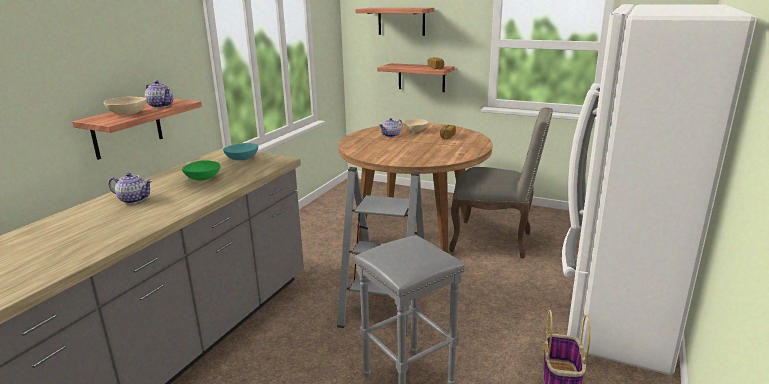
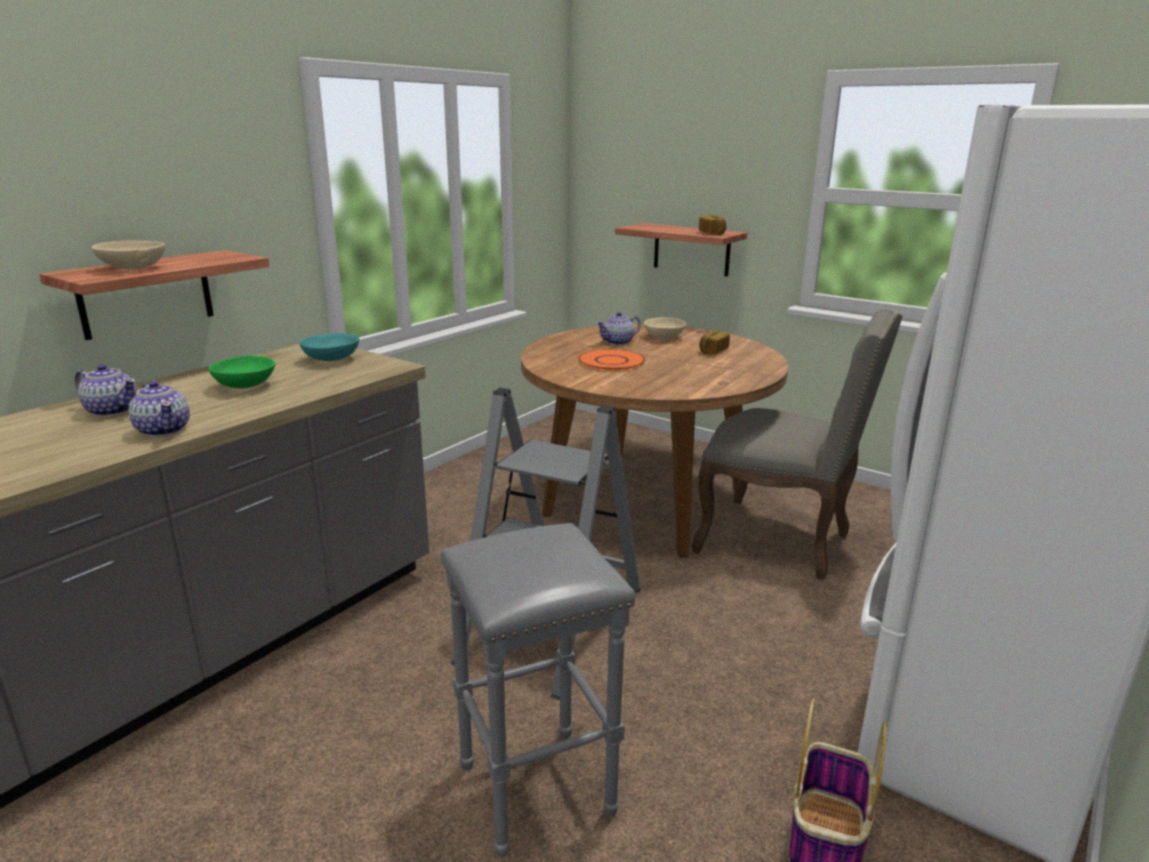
camera: 10 degrees right, 0 degrees up
teapot [145,80,173,108] -> teapot moved to [129,381,190,437]
shelf [355,8,435,36] -> none
none -> orange plate [578,349,645,371]

